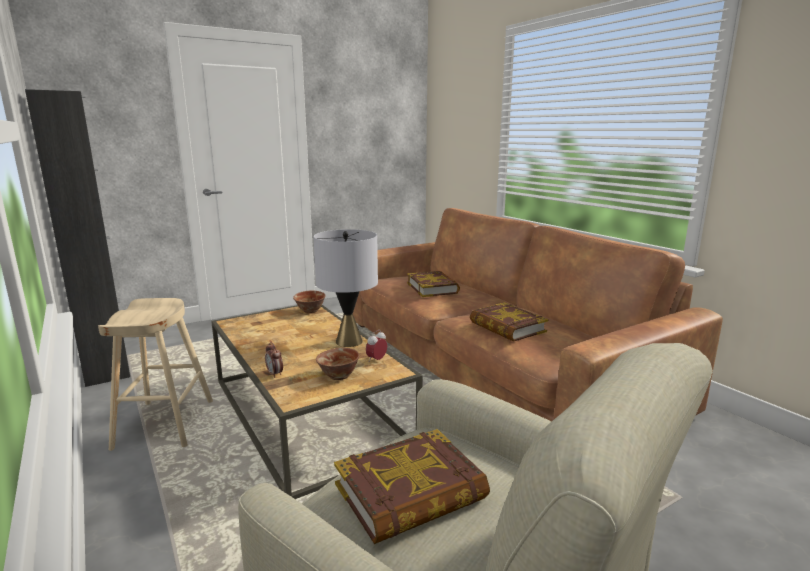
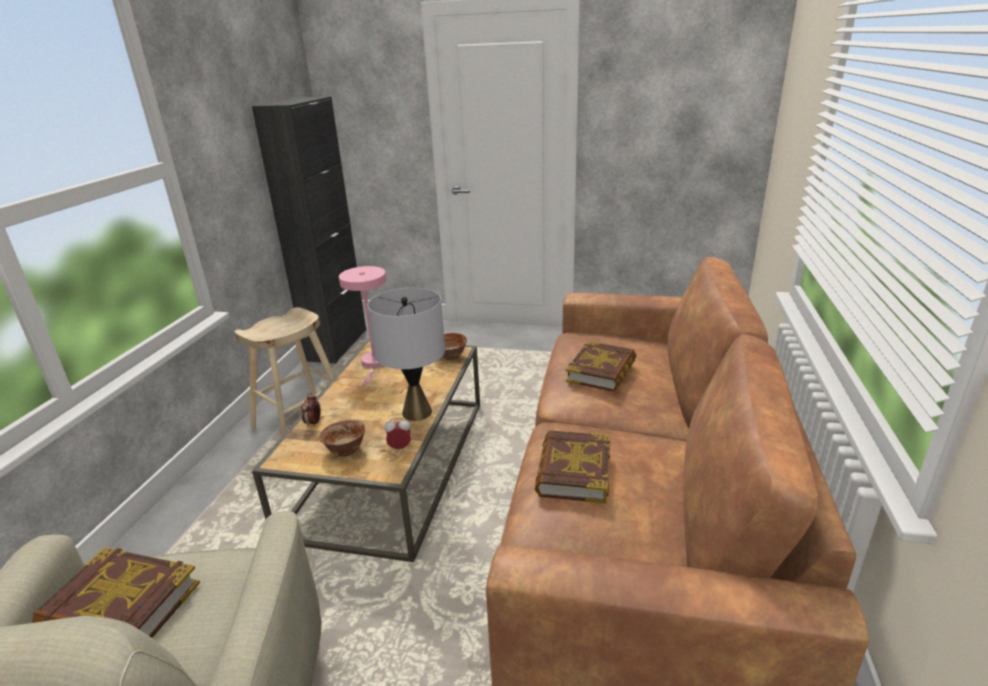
camera: 45 degrees right, 10 degrees up
none -> pink table lamp [339,266,386,385]

